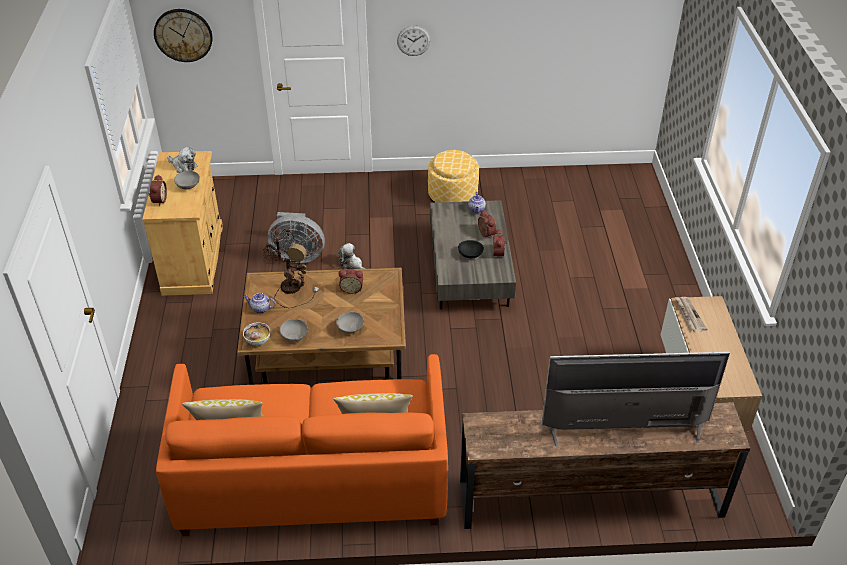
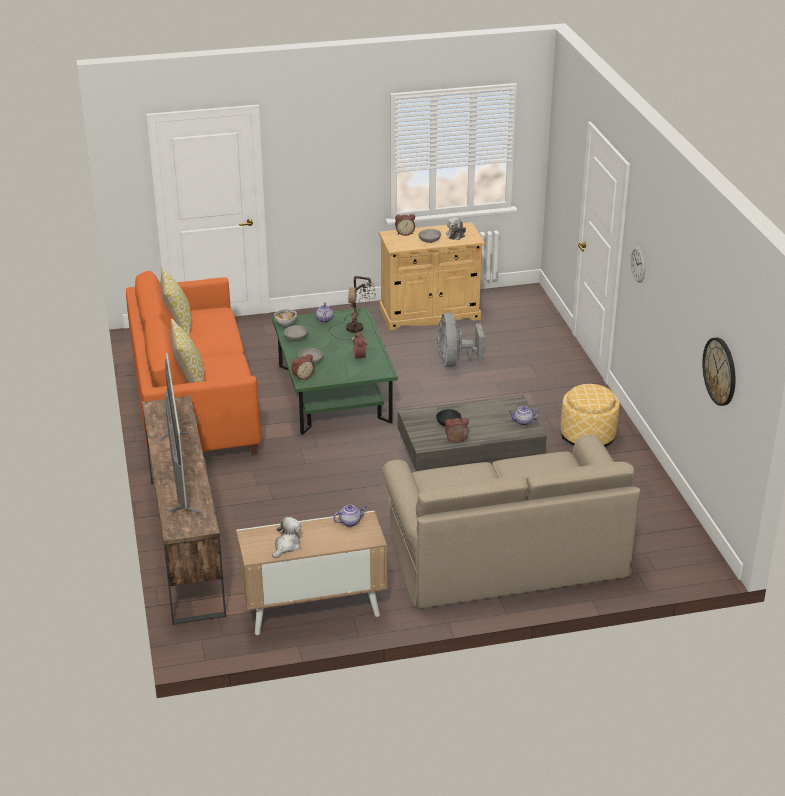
camera: 80 degrees right, 10 degrees down
wall clock [154,9,213,62] -> wall clock moved to [702,337,735,406]
brown coffee table [237,268,406,385] -> green coffee table [272,307,398,435]
plush toy [338,243,366,269] -> plush toy moved to [272,517,301,558]
alarm clock [478,210,497,238] -> alarm clock moved to [291,354,315,380]
newspaper [675,297,707,332] -> teapot [333,505,366,527]
none -> beige sofa [382,434,640,609]

